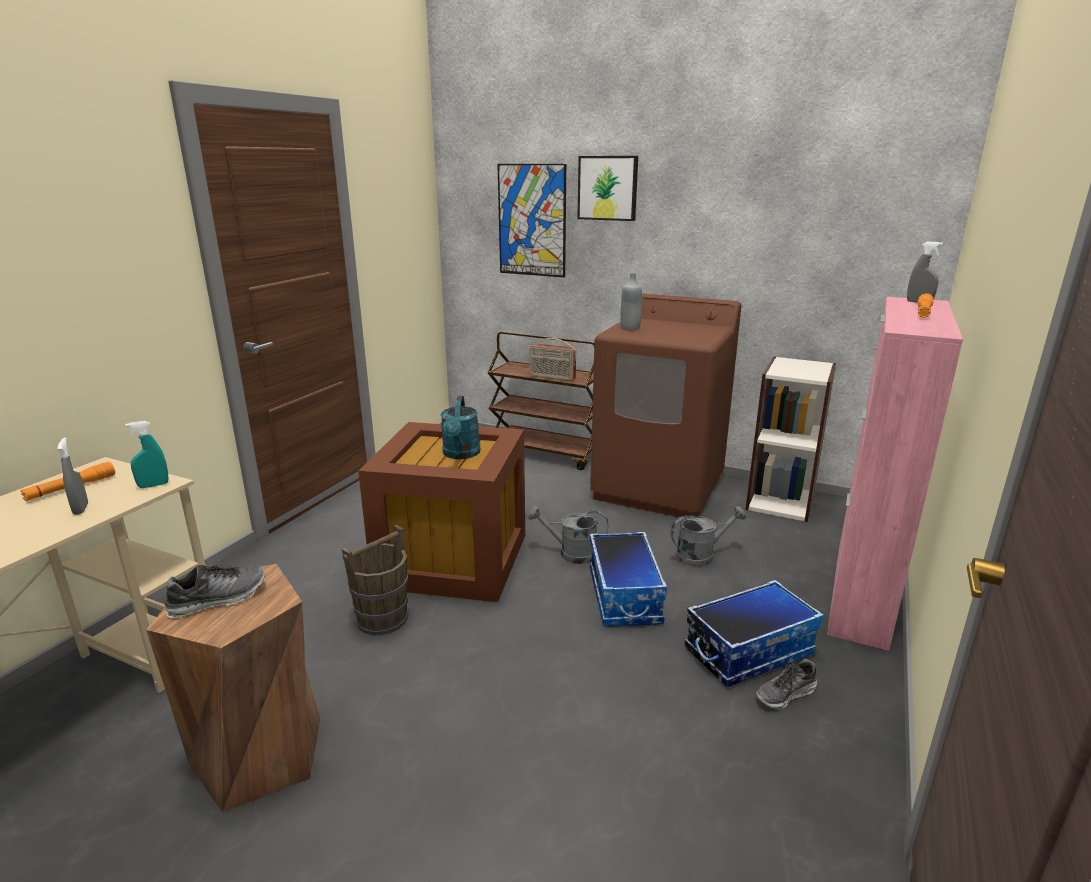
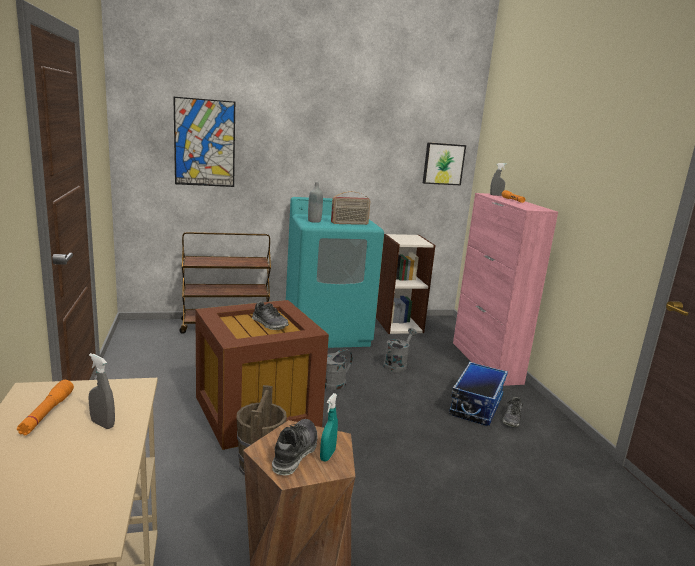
camera: 40 degrees left, 5 degrees down
turquoise spray bottle [125,421,169,488] -> turquoise spray bottle moved to [320,393,338,461]
turquoise watering can [440,396,481,459] -> shoe [252,302,289,330]
radio [529,338,576,381] -> radio moved to [331,191,370,225]
picture [577,156,638,221] -> picture moved to [423,142,466,185]
brown washing machine [590,294,742,517] -> turquoise washing machine [286,197,384,348]
storage box [590,532,667,627] -> none

